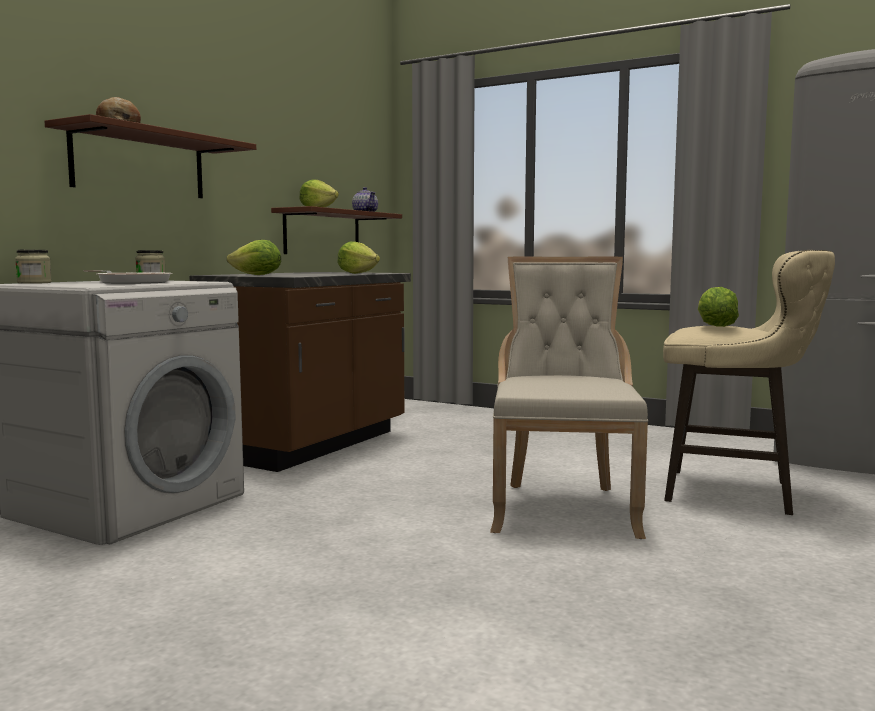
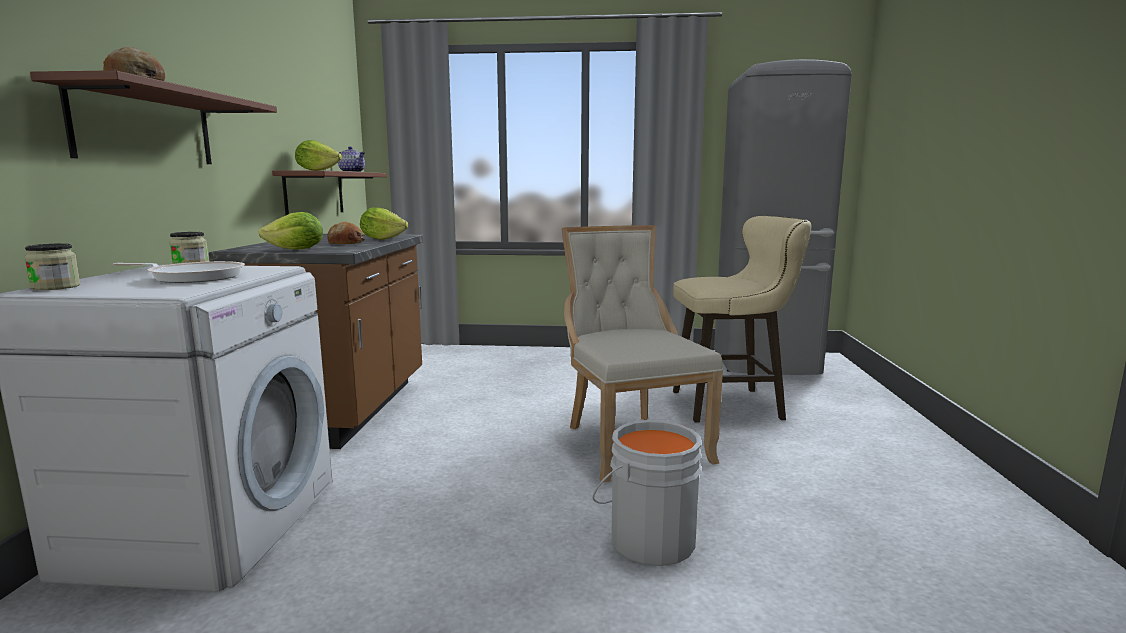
camera: 25 degrees left, 5 degrees up
lettuce [698,287,739,327] -> none
none -> bread [327,221,365,244]
none -> grey bucket [592,420,702,566]

